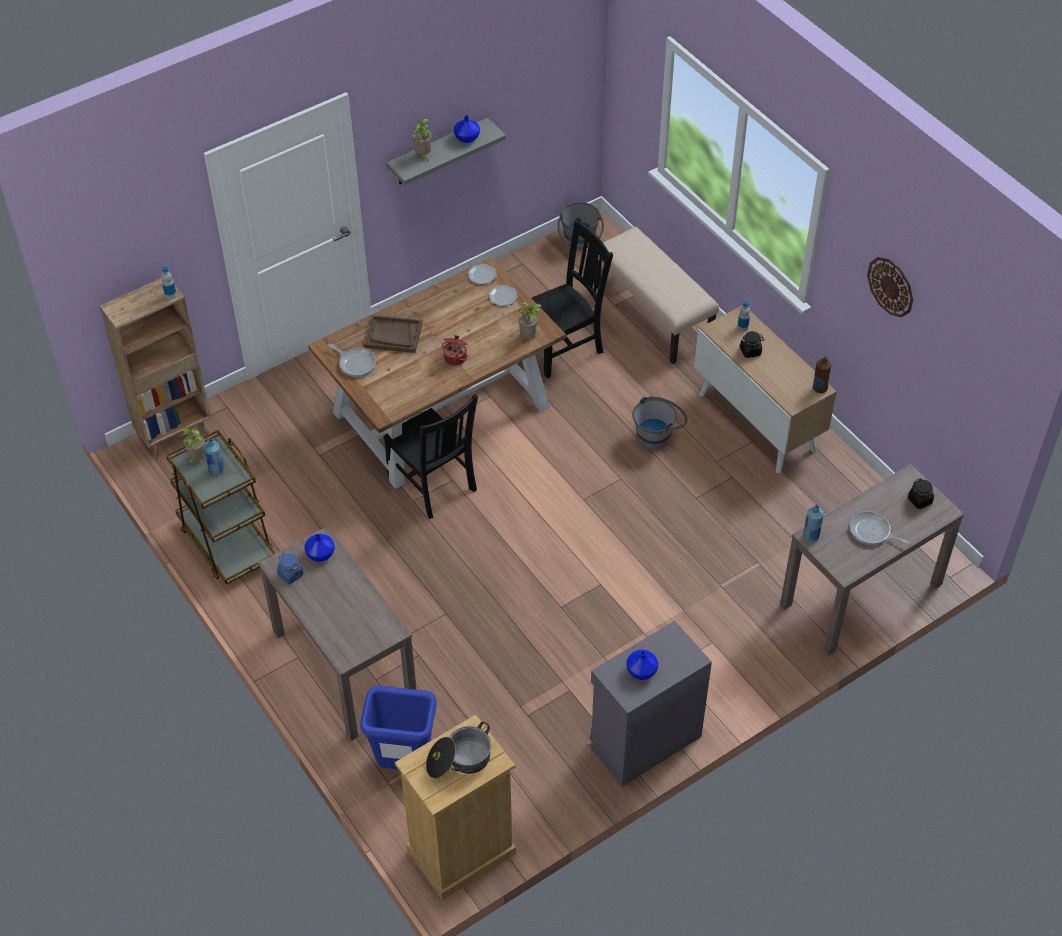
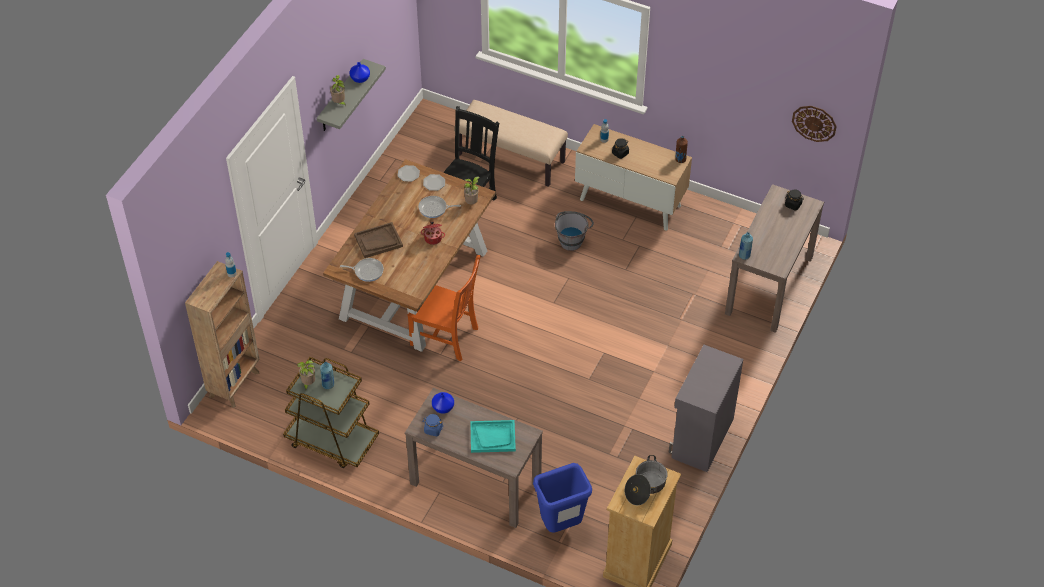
camera: 30 degrees left, 0 degrees up
black chair [383,394,478,519] -> orange chair [407,255,481,361]
grey bucket [558,202,604,250] -> none
blue vase [627,650,658,680] -> none
frying pan [850,511,909,545] -> frying pan moved to [418,196,461,218]
wall clock [867,257,913,317] -> wall clock moved to [792,106,837,142]
none -> turquoise tray [470,420,516,453]

